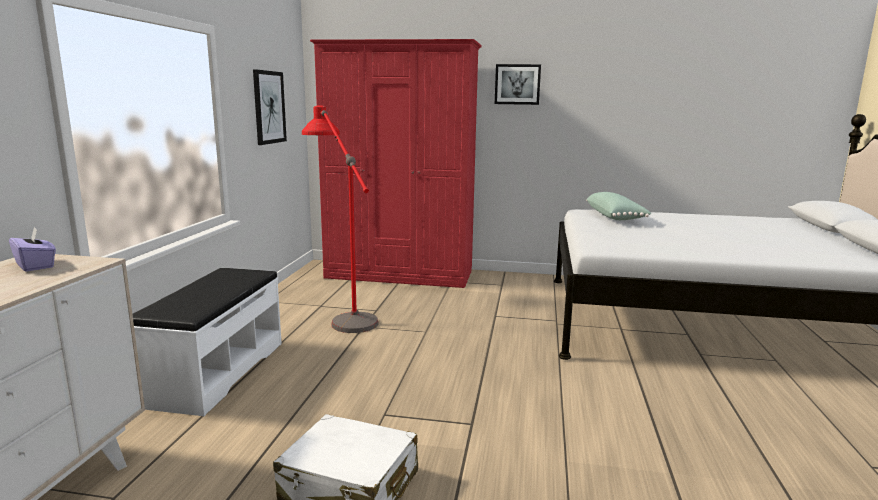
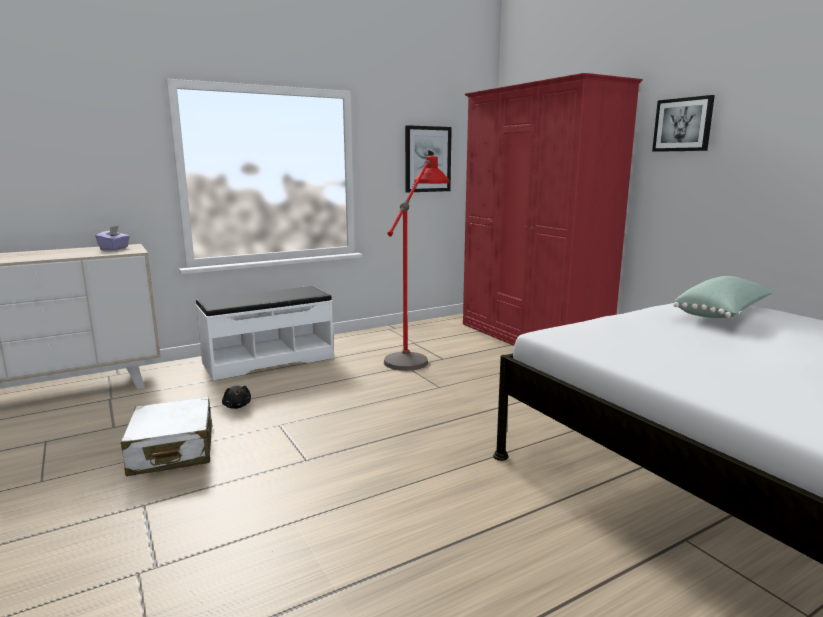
camera: 50 degrees right, 0 degrees up
none -> black plush toy [222,386,251,409]

